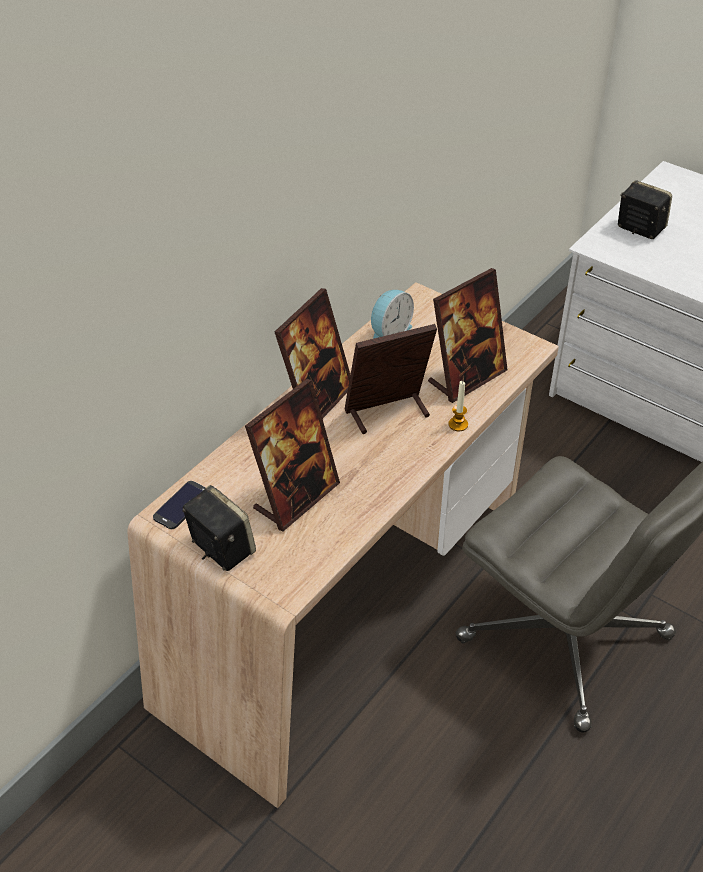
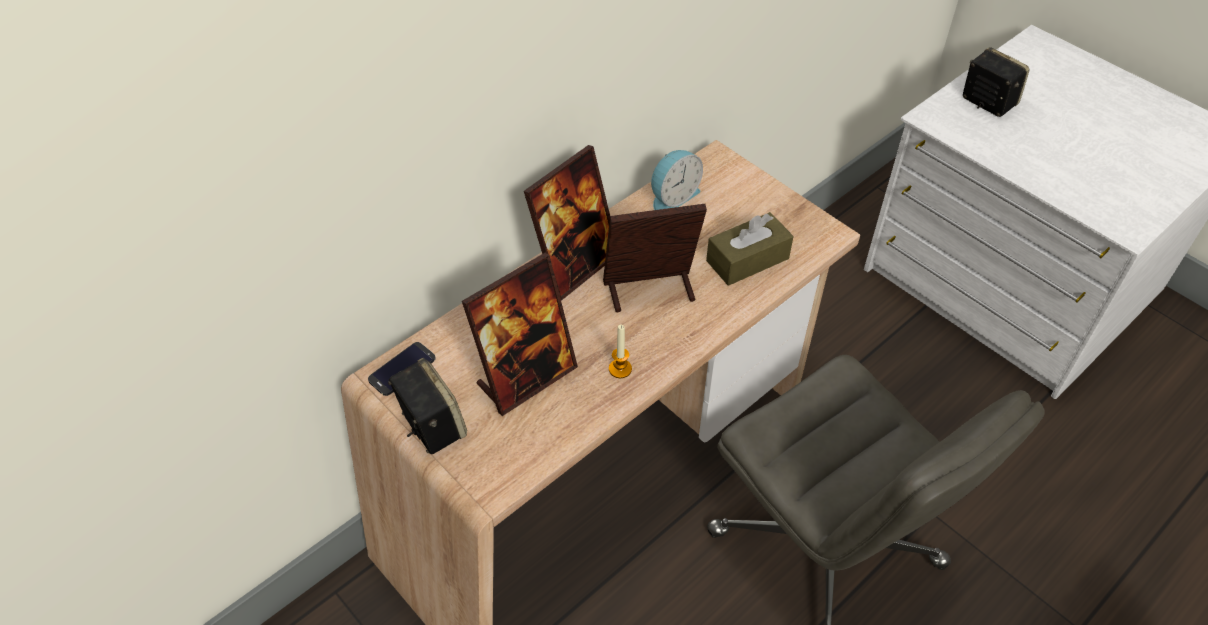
camera: 10 degrees right, 5 degrees up
picture frame [428,268,507,403] -> brown tissue box [706,212,794,286]
candle [448,381,468,431] -> candle moved to [609,325,632,378]

